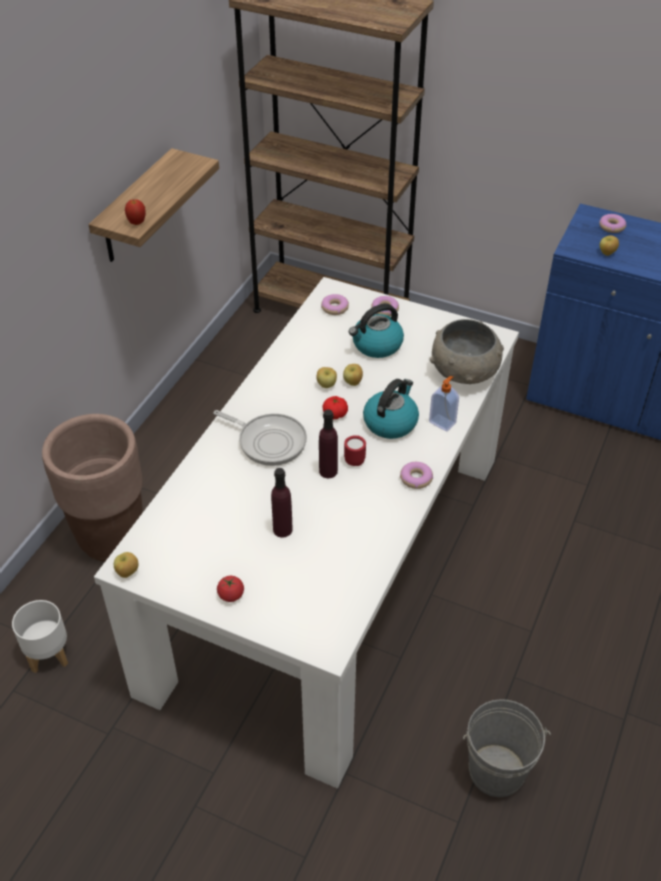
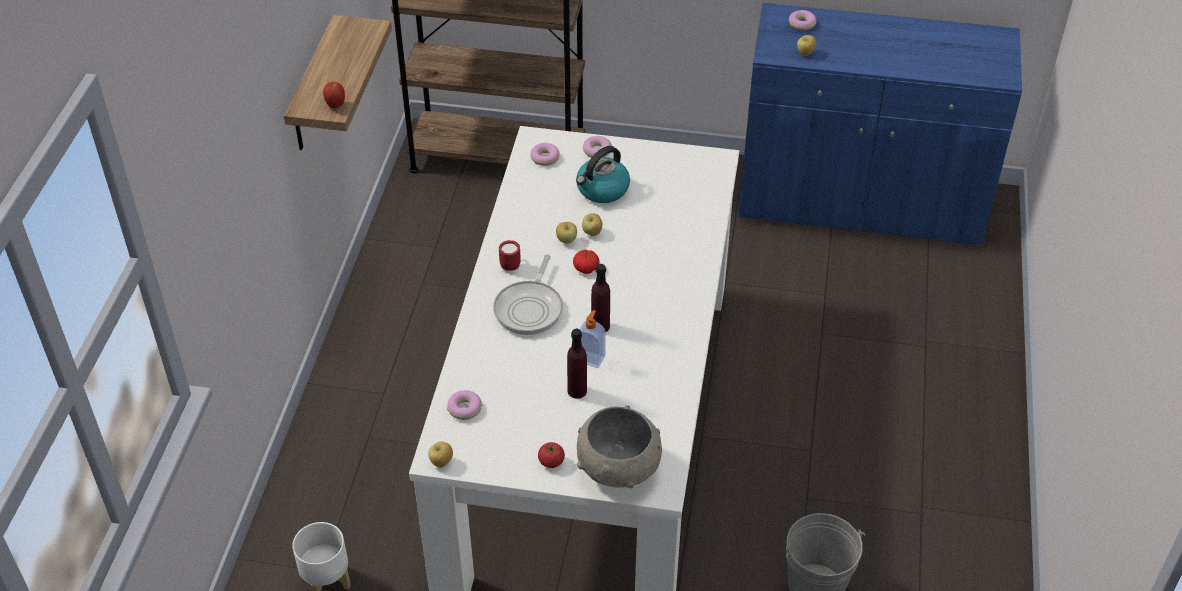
camera: 15 degrees left, 0 degrees up
brown planter [42,414,143,562] -> none
frying pan [214,410,307,466] -> frying pan turned 90 degrees clockwise [493,254,563,335]
red mug [344,435,366,466] -> red mug moved to [499,240,521,271]
kettle [363,379,419,439] -> none
donut [400,462,433,489] -> donut moved to [447,390,482,420]
soap dispenser [429,376,459,432] -> soap dispenser moved to [580,310,606,368]
grey bowl [430,319,504,384] -> grey bowl moved to [577,405,662,488]

